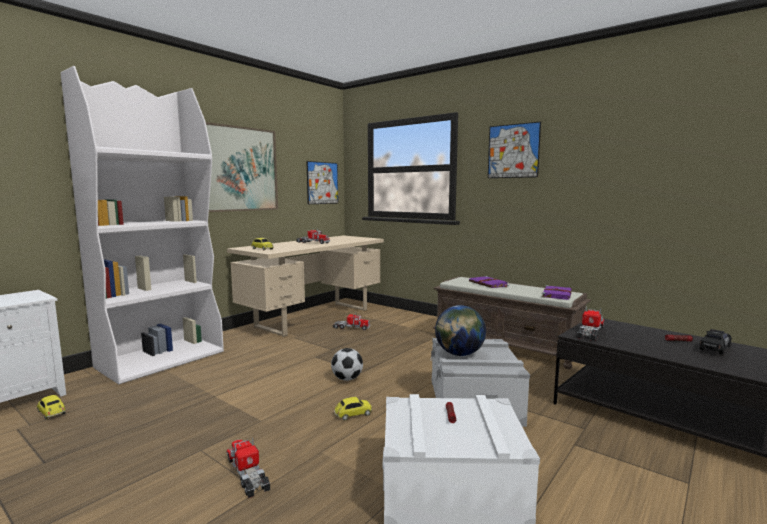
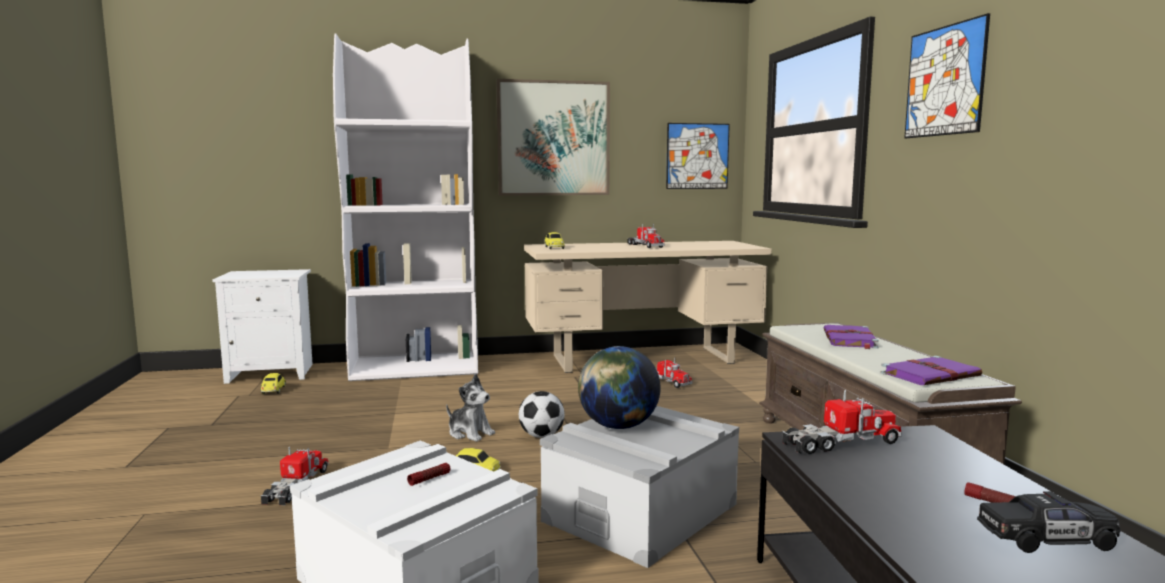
camera: 40 degrees right, 0 degrees up
none -> plush toy [446,374,495,442]

